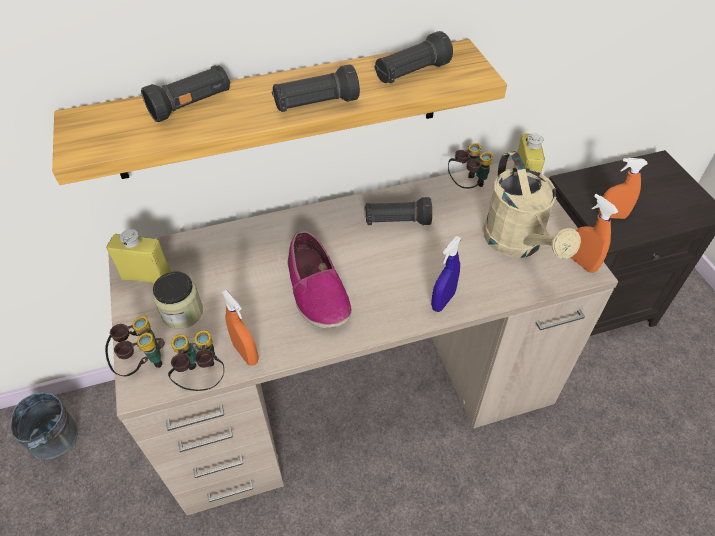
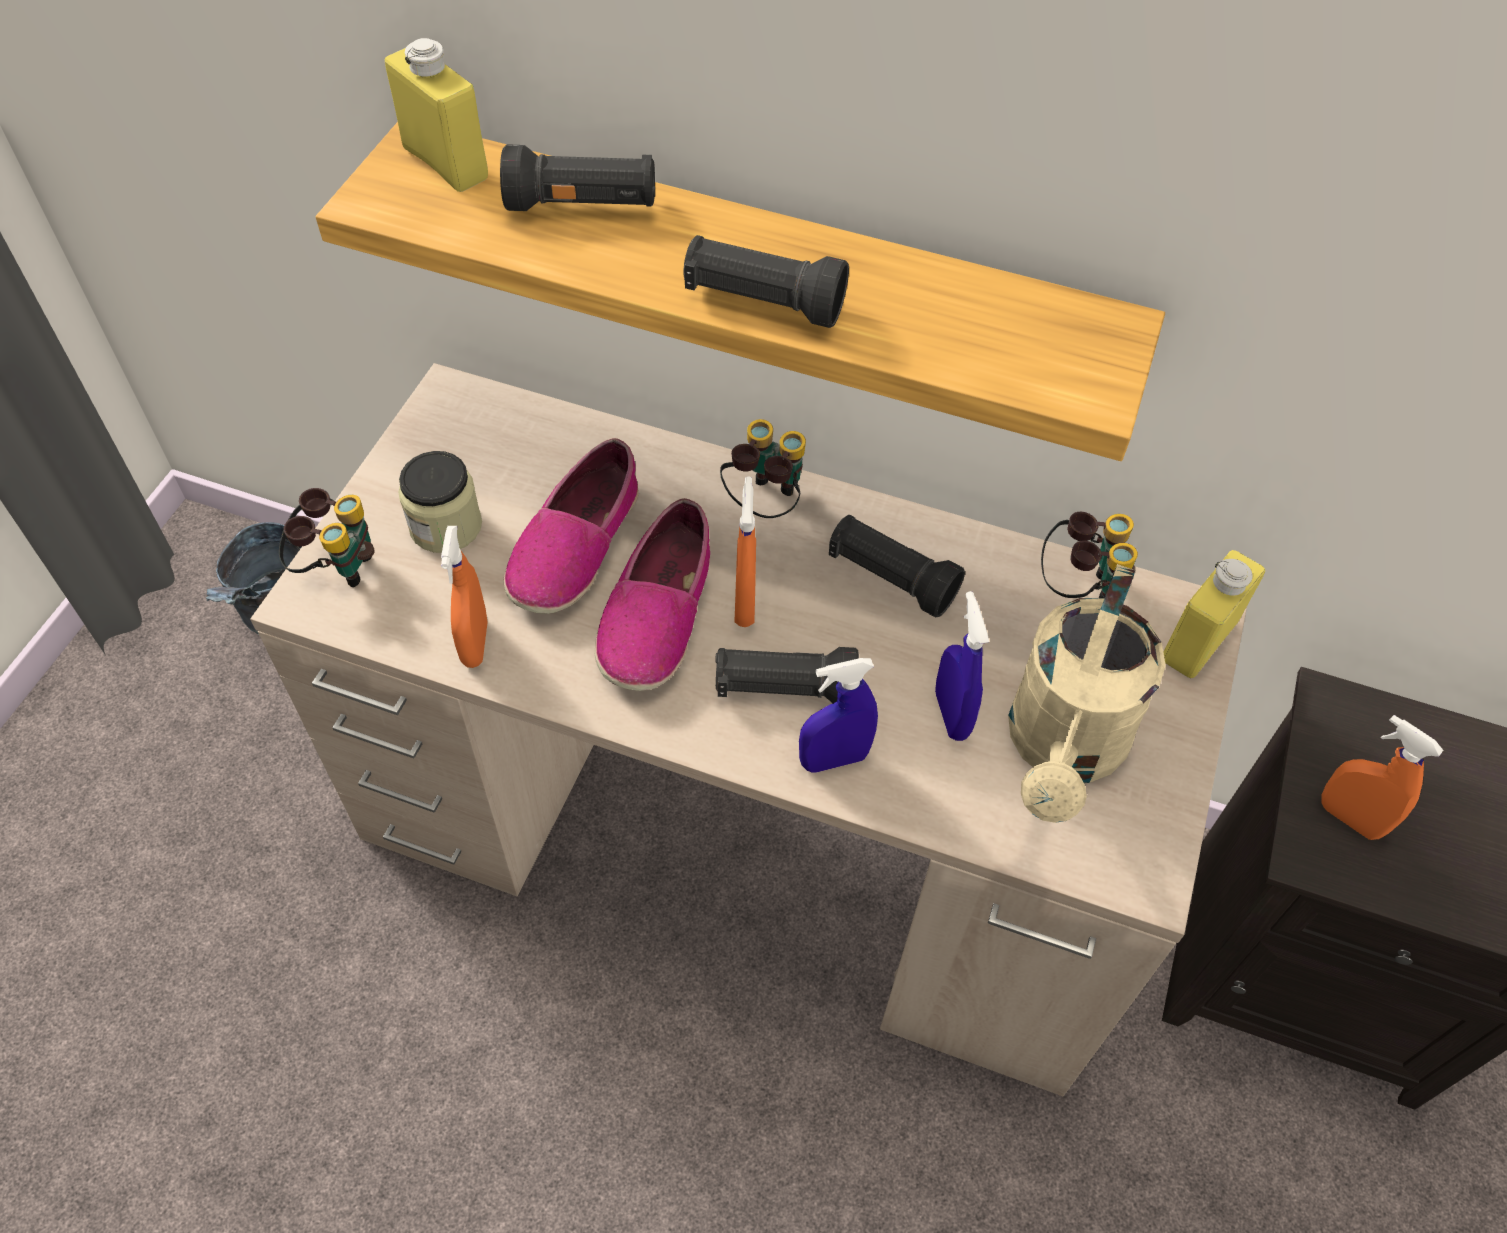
camera: 35 degrees right, 5 degrees up
yellow bottle [106,229,171,284] -> yellow bottle moved to [385,38,488,192]
binoculars [168,330,224,391] -> binoculars moved to [720,419,806,518]
black flashlight [375,31,453,84] -> black flashlight moved to [715,647,859,703]
orange spray bottle [570,194,619,273] -> orange spray bottle moved to [734,476,756,627]
none -> shoe [504,438,639,614]
none -> blue spray bottle [935,591,989,741]

